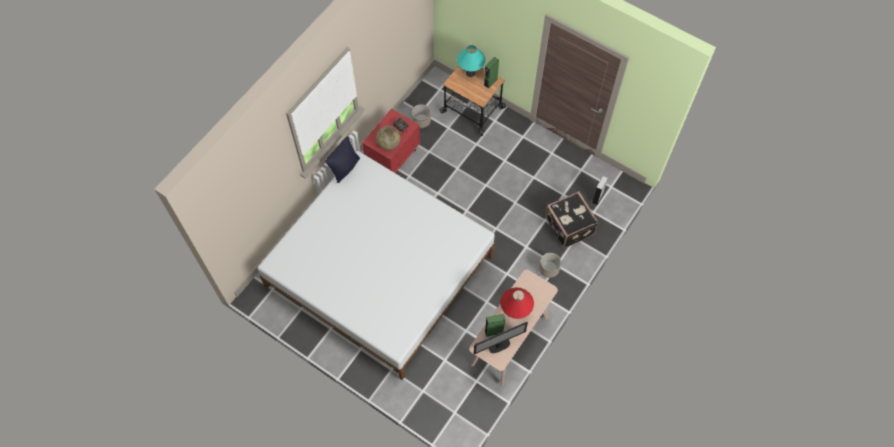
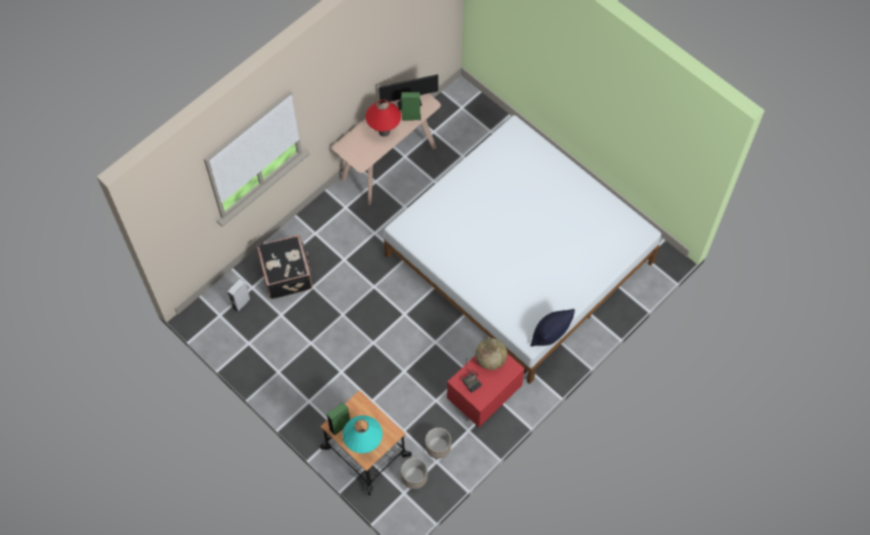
camera: 170 degrees left, 0 degrees up
planter [539,253,561,278] -> planter moved to [401,458,428,489]

